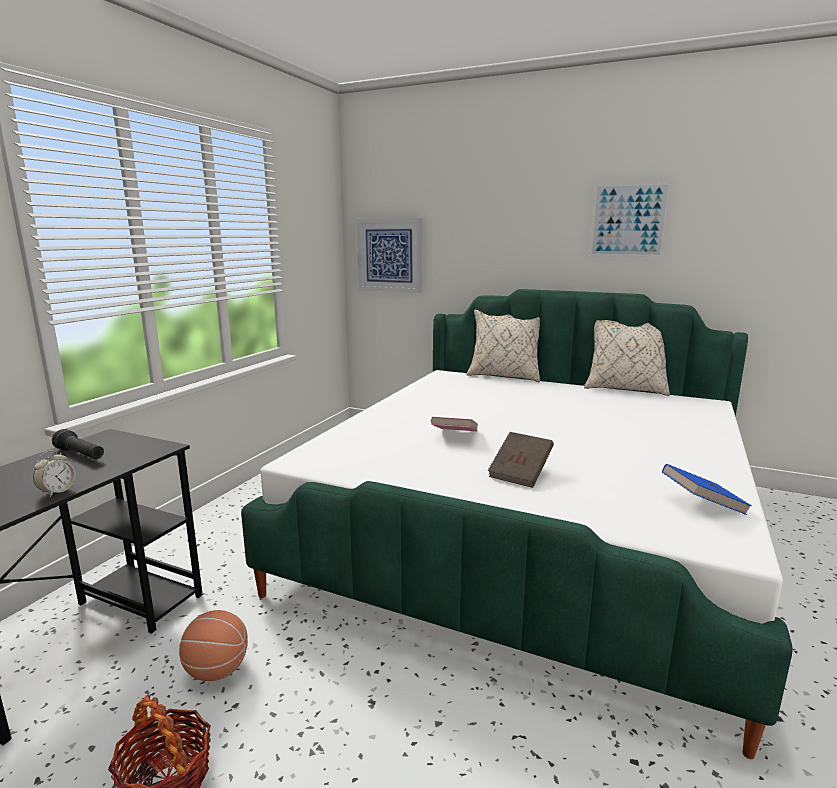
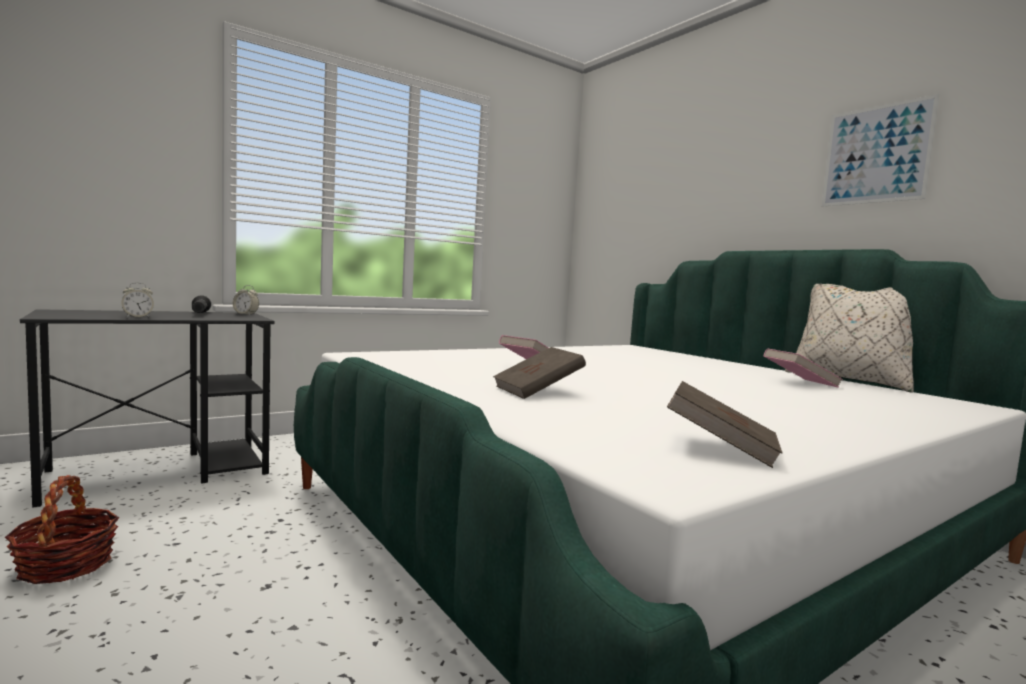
camera: 30 degrees right, 10 degrees down
basketball [179,610,248,681] -> none
picture [356,218,422,293] -> none
beige pillow [467,310,540,382] -> none
blue book [662,464,752,515] -> brown book [667,381,783,468]
none -> alarm clock [233,285,259,315]
none -> pink book [764,348,843,388]

